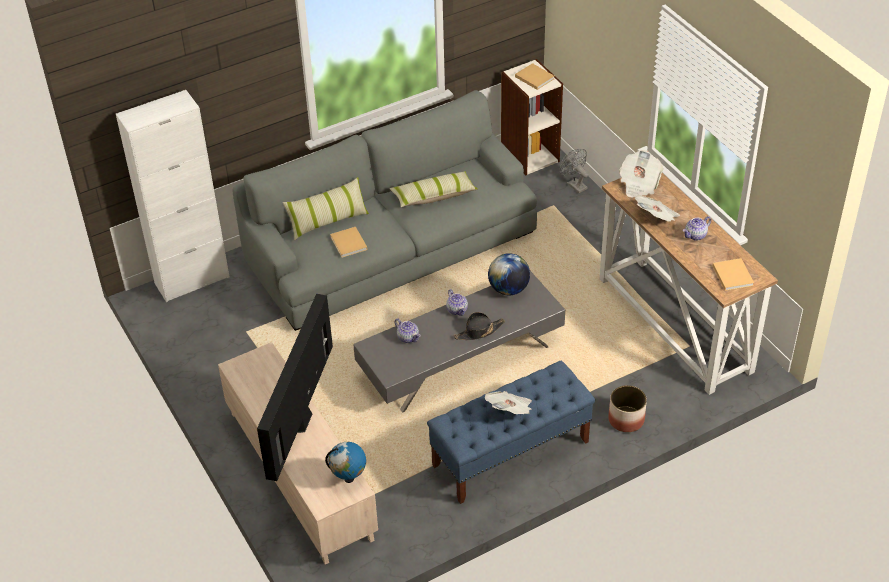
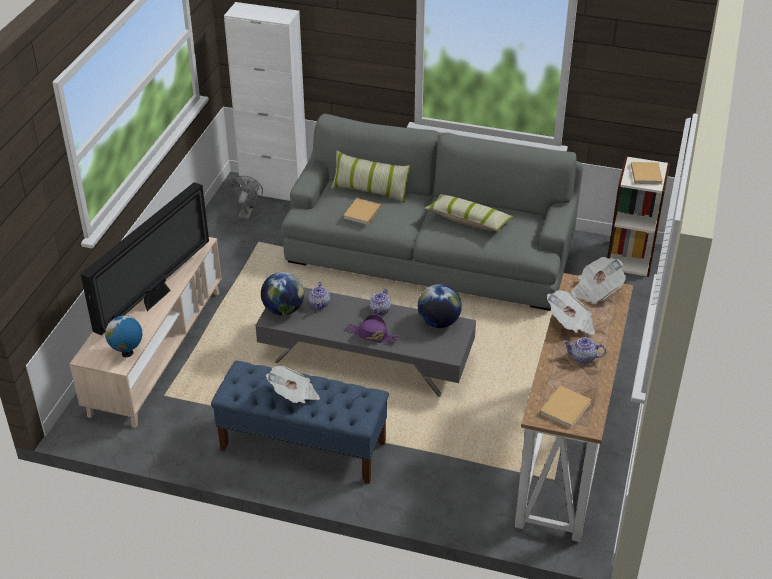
camera: 45 degrees right, 5 degrees down
television [257,294,333,481] -> television turned 150 degrees clockwise [81,182,209,335]
black hat [453,312,505,340] -> purple hat [347,314,400,343]
grey fan [560,149,588,193] -> grey fan moved to [230,176,263,220]
planter [608,385,647,432] -> none
none -> globe [261,272,304,315]

